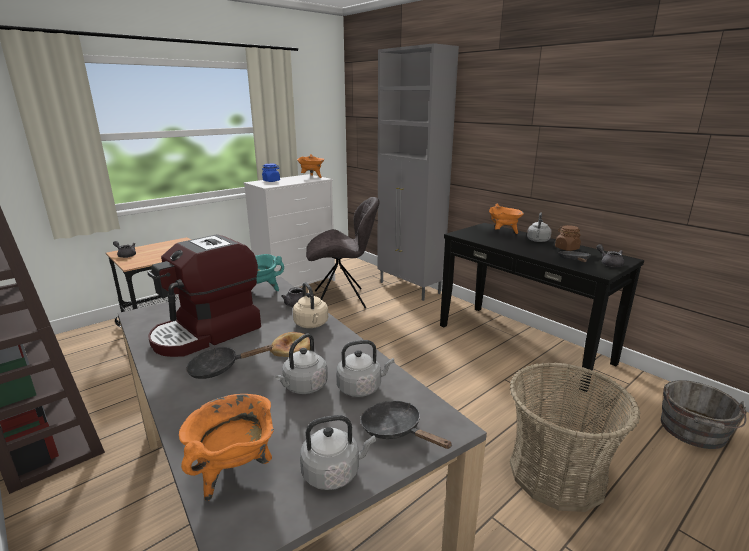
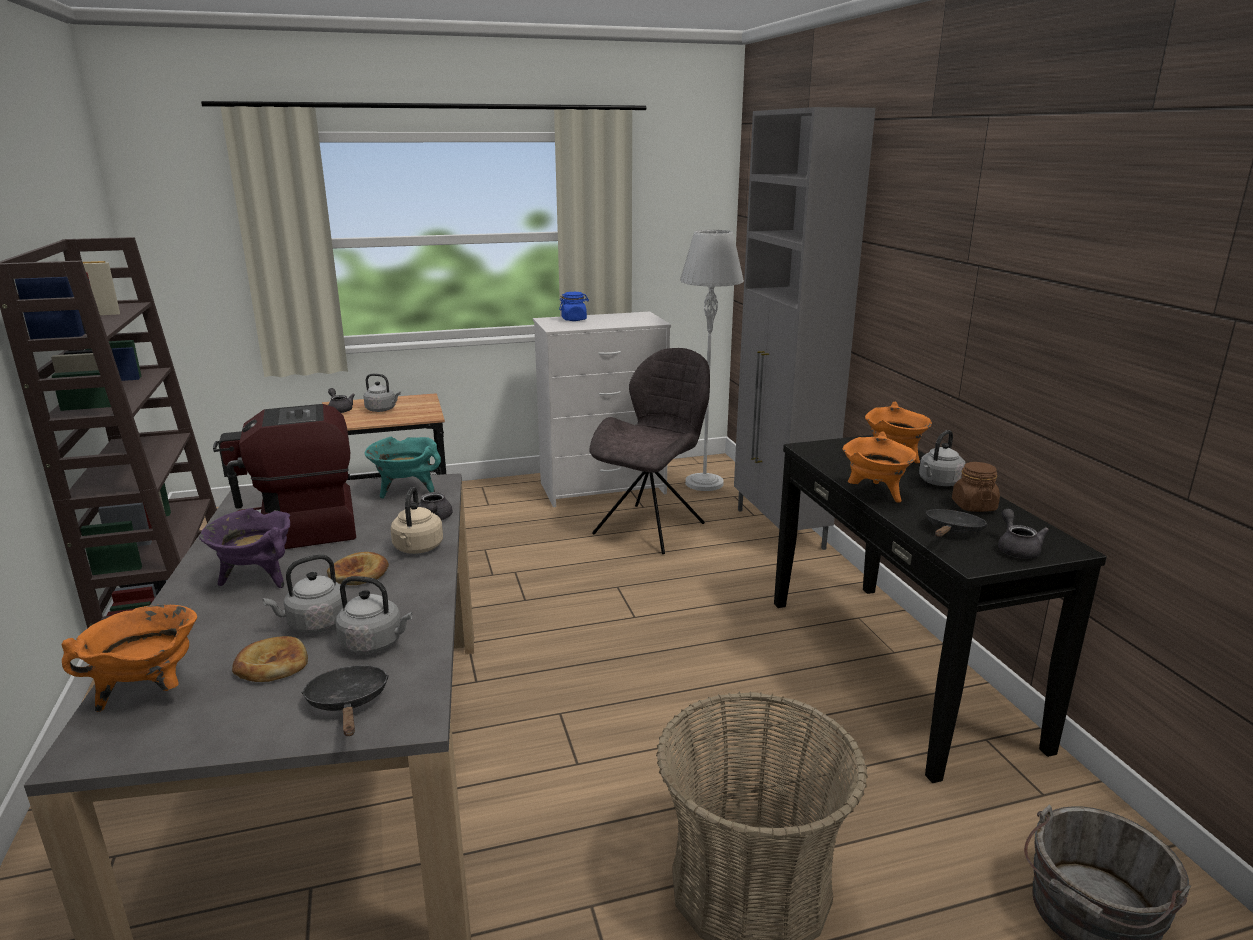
camera: 25 degrees right, 0 degrees up
black frying pan [186,345,272,379] -> purple cooking pot [200,508,290,588]
orange cooking pot [297,154,324,178] -> orange cooking pot moved to [842,431,916,502]
grey kettle [300,415,376,490] -> grey kettle moved to [363,374,401,412]
grey chair [306,197,379,309] -> grey chair turned 75 degrees counterclockwise [589,348,710,554]
none -> bread [232,636,308,682]
none -> grey floor lamp [680,230,744,491]

